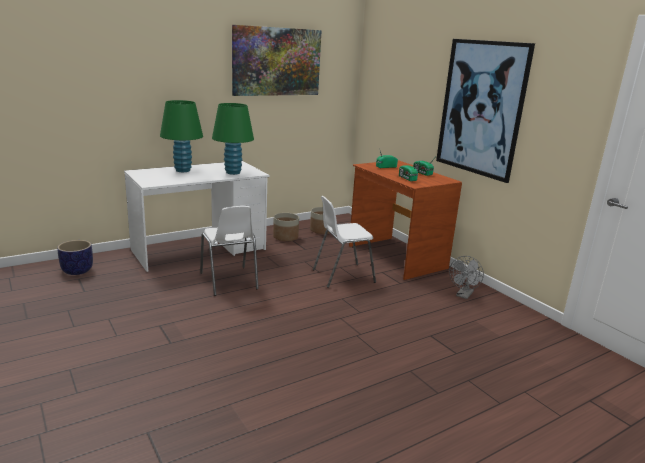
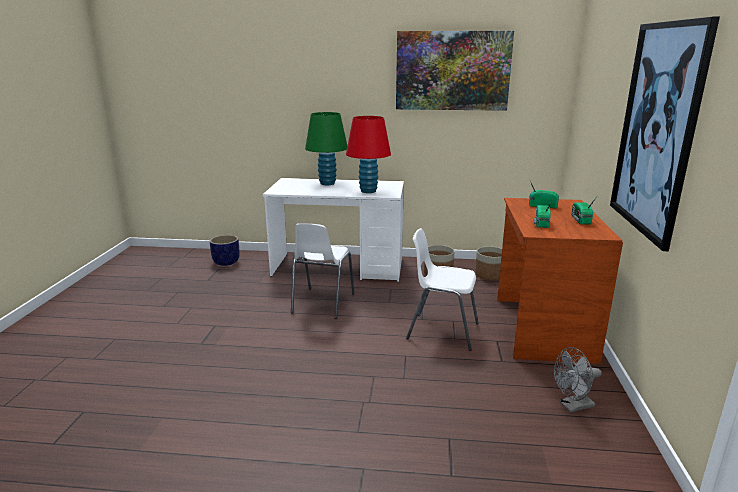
camera: 40 degrees right, 0 degrees up
green table lamp [212,103,254,175] -> red table lamp [346,116,391,193]

